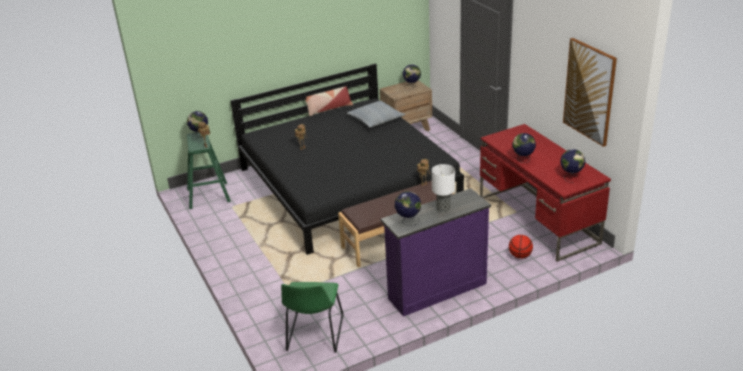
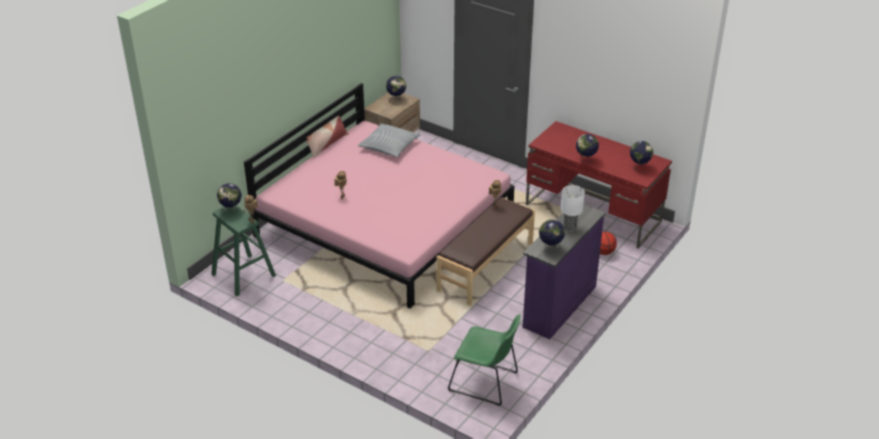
camera: 30 degrees left, 5 degrees up
black bed [230,63,464,255] -> pink bed [244,83,514,308]
green chair [281,282,344,353] -> green chair turned 45 degrees counterclockwise [448,314,521,406]
picture [563,38,617,147] -> none

